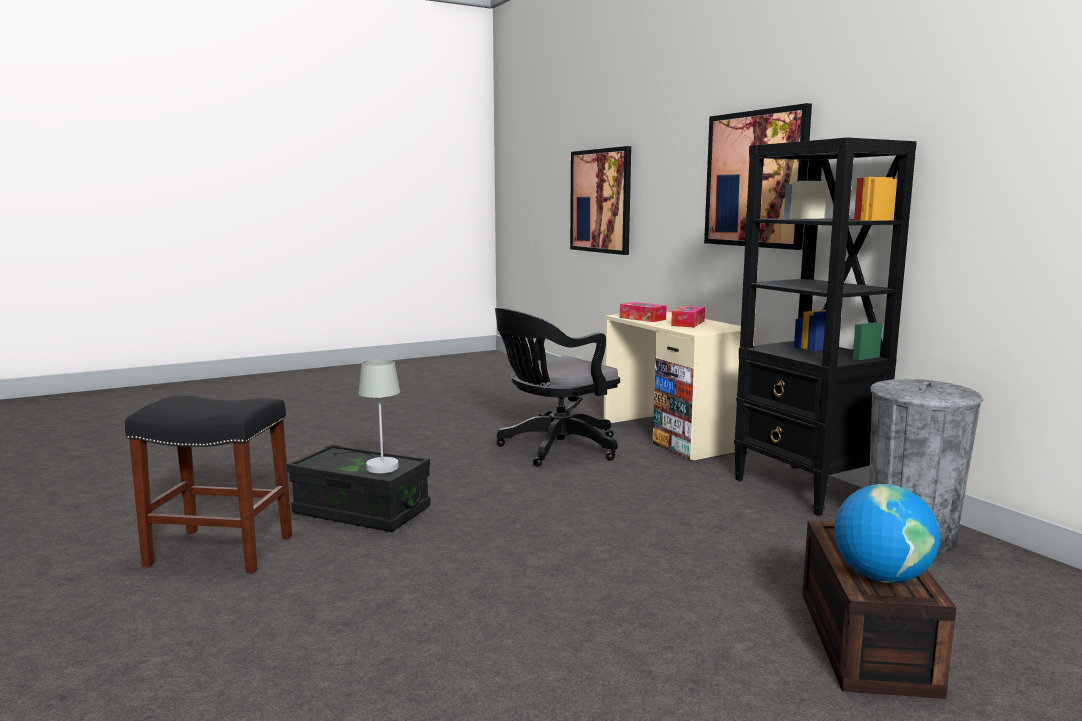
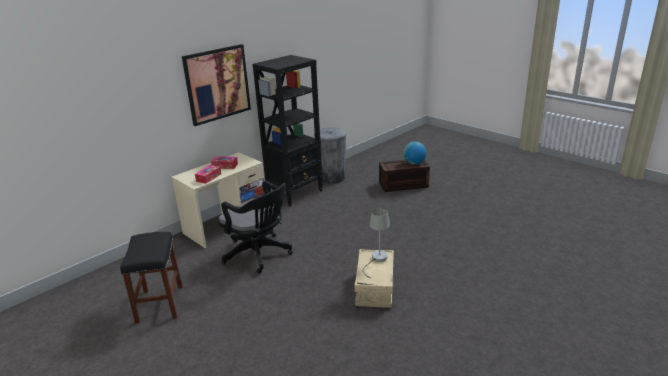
camera: 105 degrees left, 15 degrees up
black stool [125,396,292,574] -> black stool moved to [120,232,182,324]
black storage box [287,444,431,532] -> beige storage box [355,249,394,308]
picture [570,146,631,255] -> none

